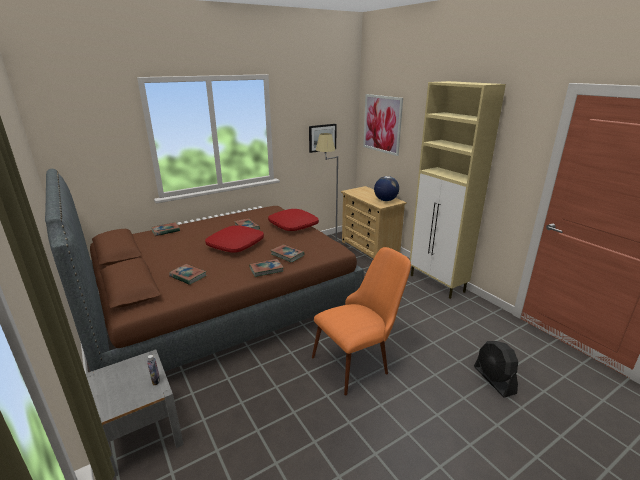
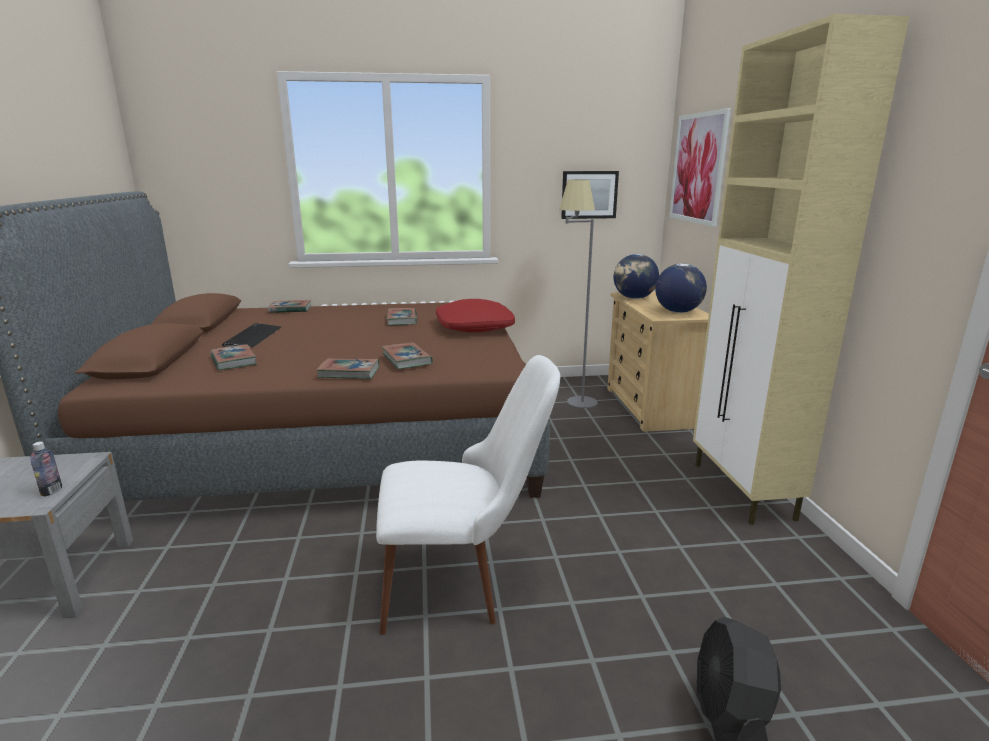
camera: 25 degrees right, 5 degrees down
red pillow [205,225,264,253] -> none
orange chair [312,247,411,395] -> white chair [376,355,560,635]
none -> keyboard [222,323,281,347]
none -> globe [614,254,659,299]

